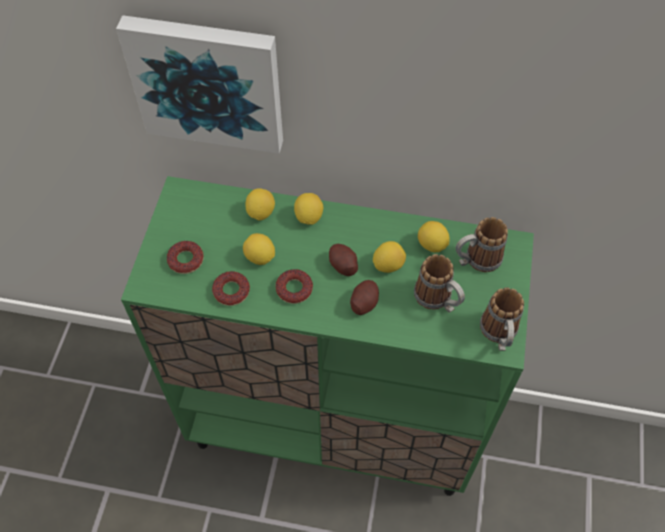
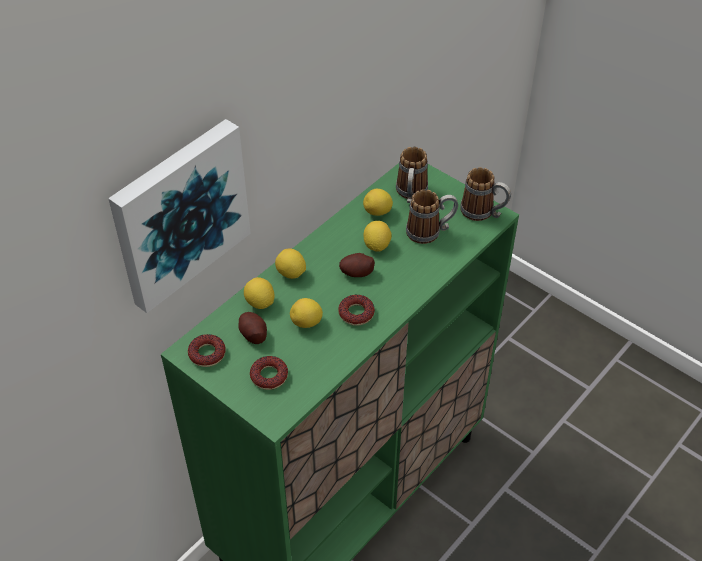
camera: 60 degrees left, 10 degrees down
donut [212,271,250,306] -> donut moved to [188,334,226,367]
potato [350,280,379,315] -> potato moved to [239,312,267,344]

